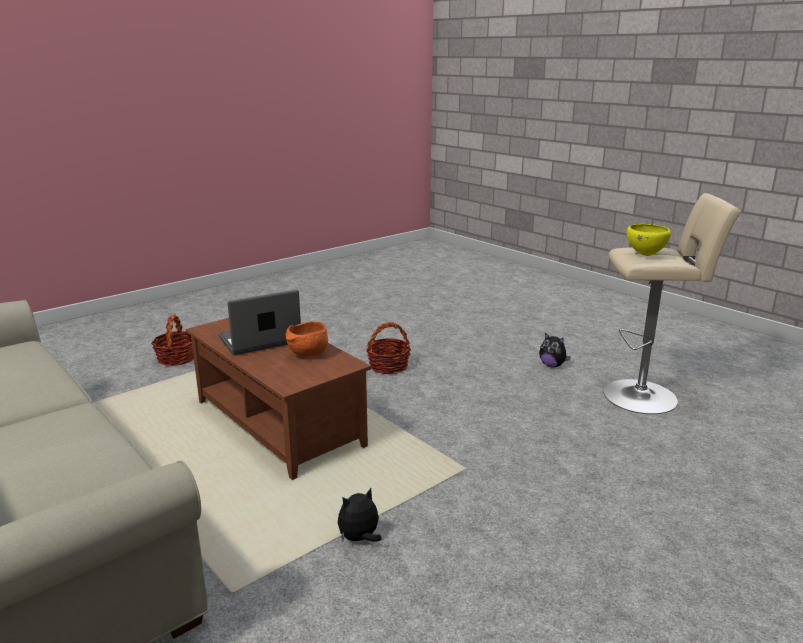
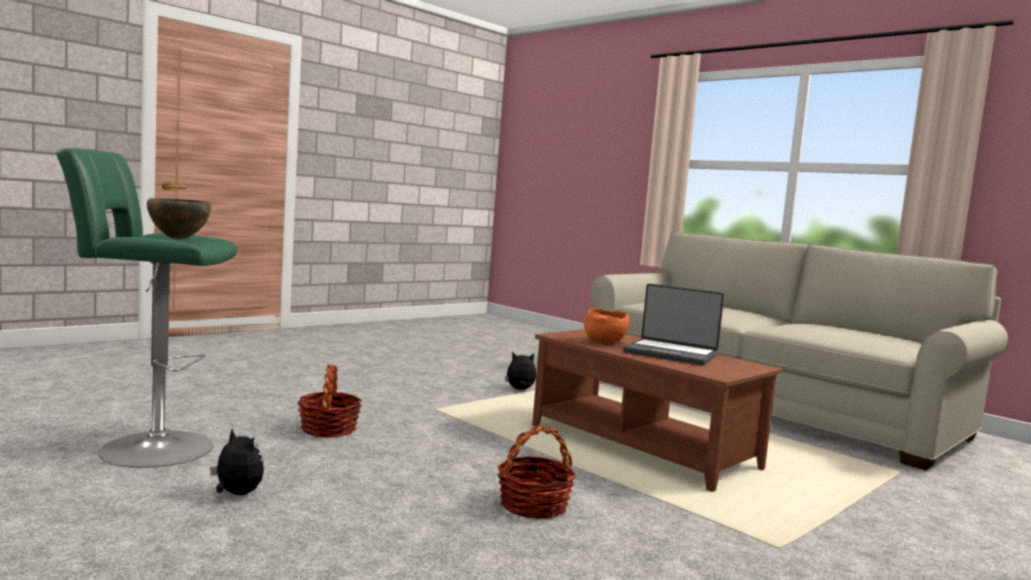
camera: 175 degrees right, 15 degrees down
basket [151,314,194,366] -> basket moved to [297,364,362,437]
laptop [219,290,301,355] -> laptop turned 60 degrees clockwise [623,283,724,365]
plush toy [338,488,382,542] -> plush toy turned 150 degrees counterclockwise [505,352,536,390]
beige stool [603,193,741,414] -> green stool [56,148,237,468]
yellow bowl [627,224,671,256] -> brown bowl [147,198,211,239]

